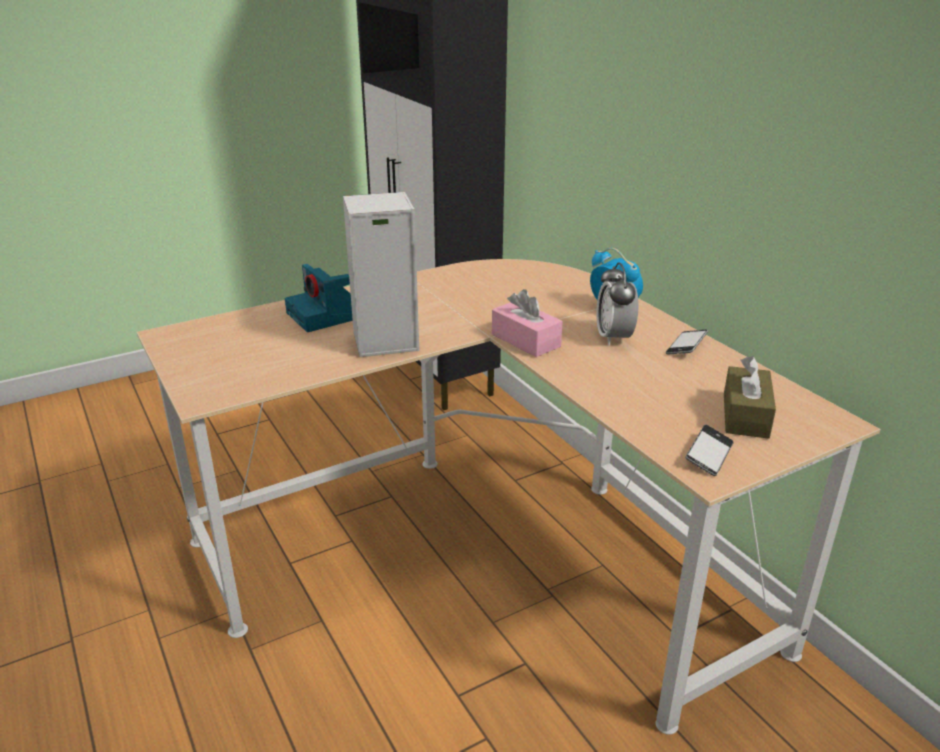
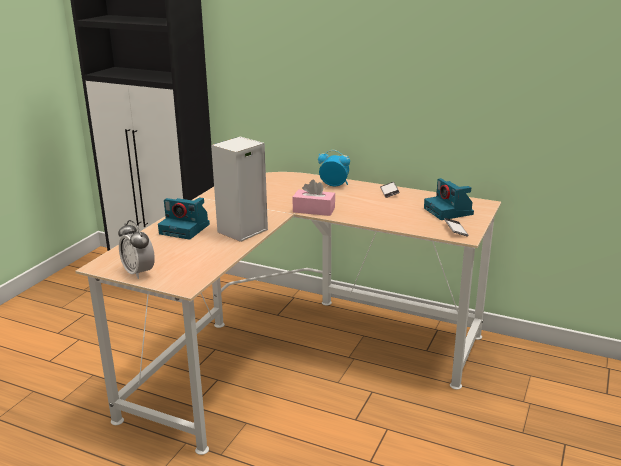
camera: 35 degrees left, 5 degrees down
alarm clock [596,262,639,345] -> alarm clock moved to [118,220,155,279]
brown tissue box [724,356,776,439] -> camera [424,178,474,220]

